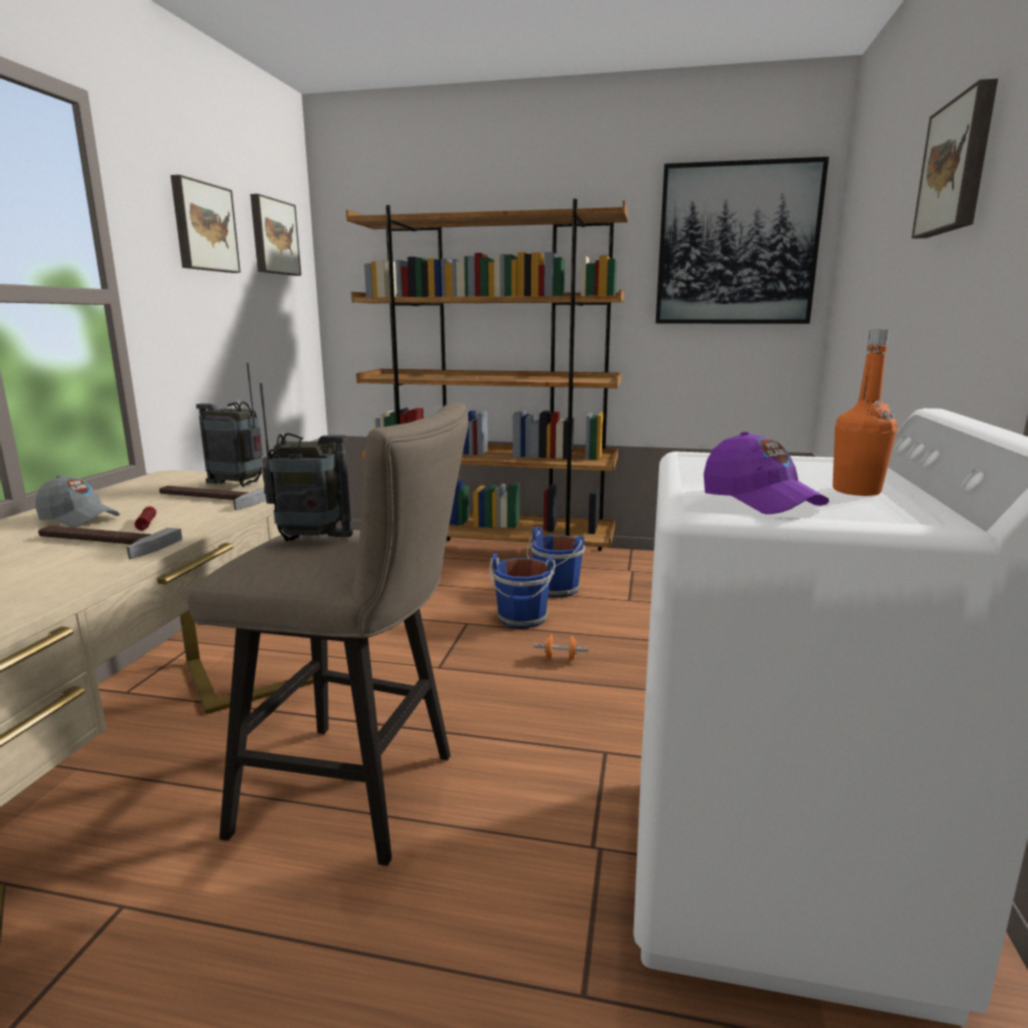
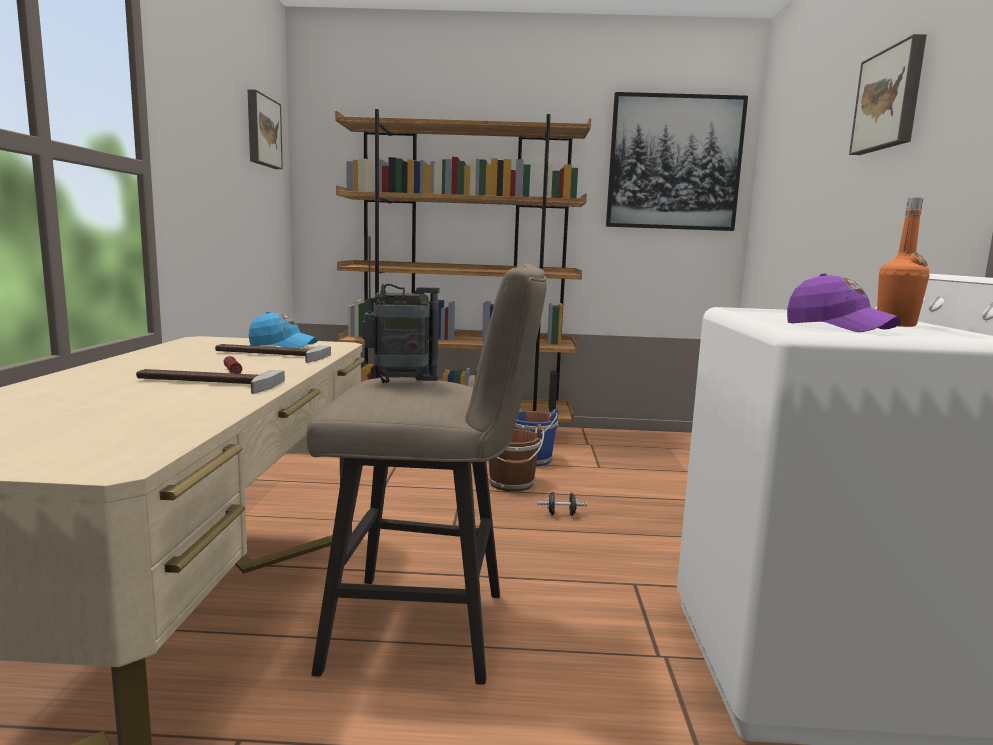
camera: 10 degrees left, 5 degrees down
grey cap [36,475,120,528] -> none
picture [171,175,241,273] -> none
radio [196,363,263,487] -> blue cap [249,311,318,348]
blue bucket [489,554,555,628] -> brown bucket [489,424,544,491]
orange dumbbell [534,634,589,662] -> black dumbbell [537,492,587,516]

